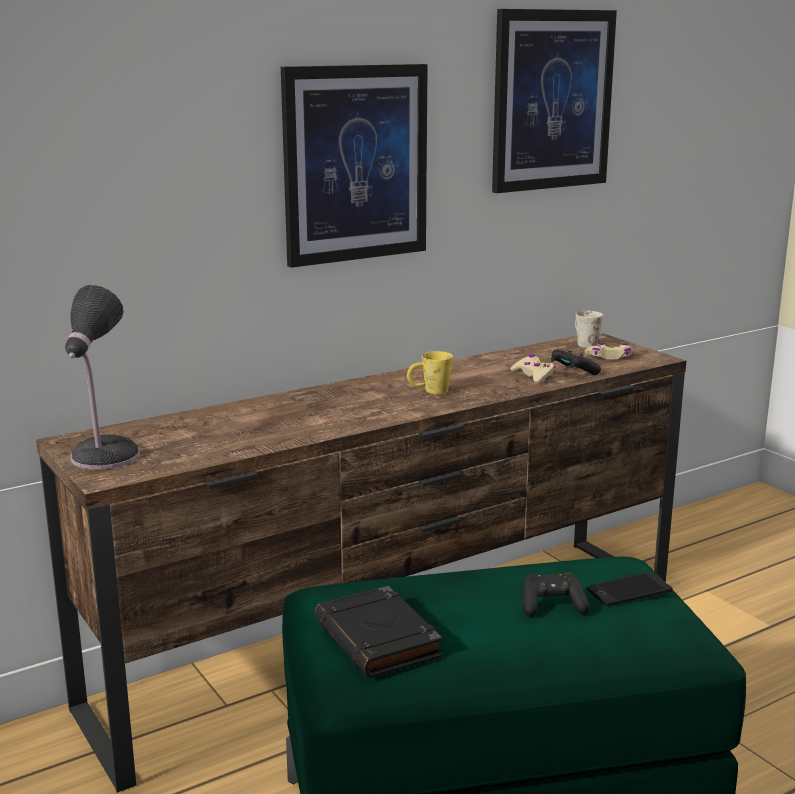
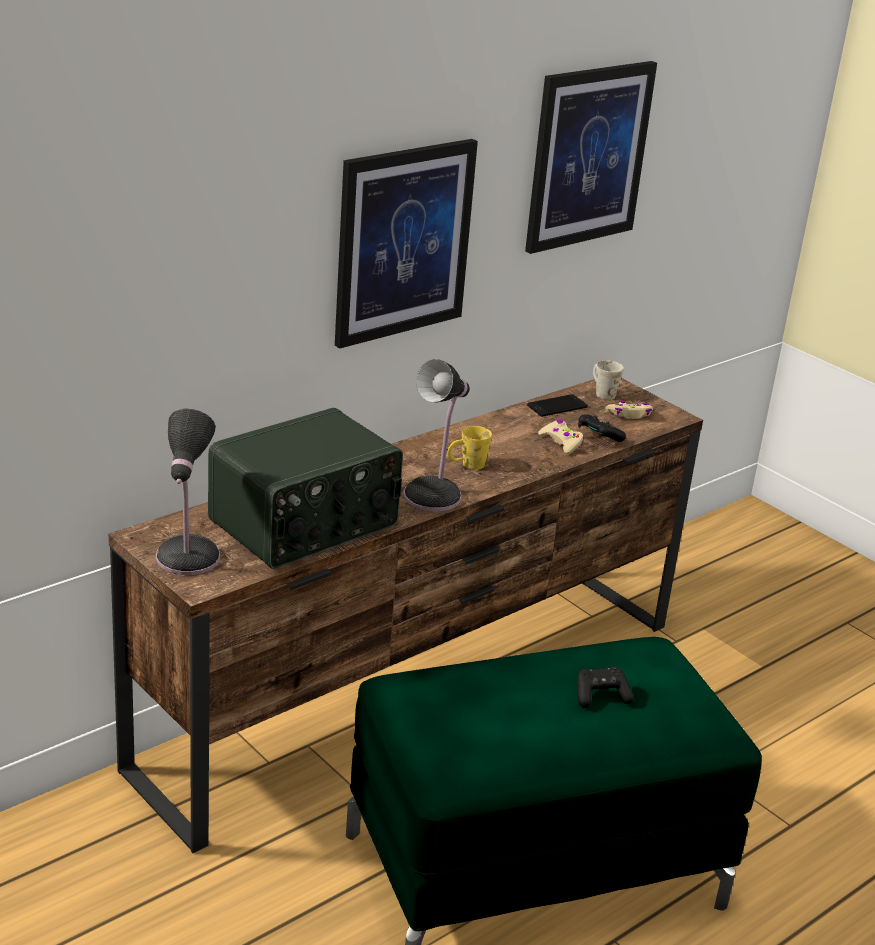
camera: 10 degrees left, 10 degrees up
black book [315,586,443,678] -> none
phone [586,572,673,606] -> phone moved to [527,394,588,417]
none -> radio [208,408,403,569]
none -> table lamp [403,359,470,511]

